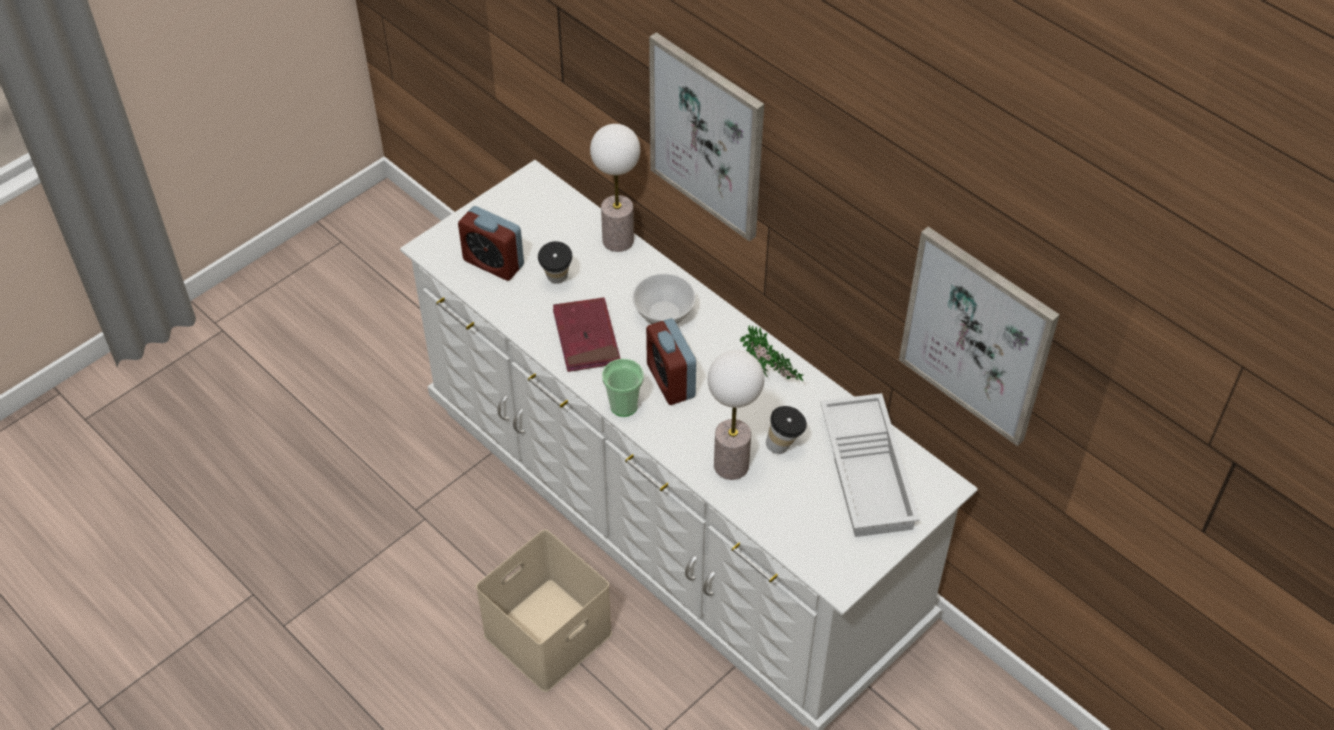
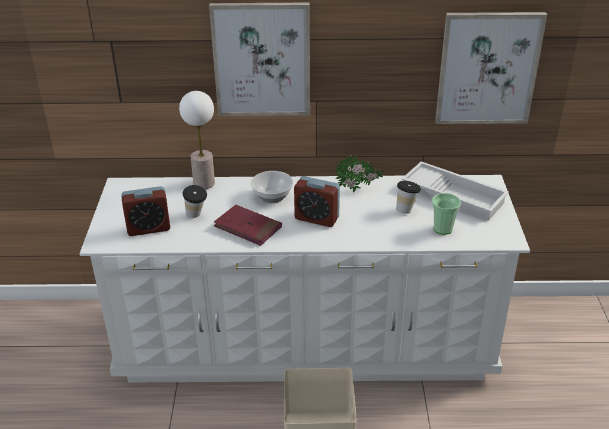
camera: 45 degrees left, 15 degrees down
cup [602,359,644,417] -> cup moved to [432,193,461,235]
table lamp [708,350,764,480] -> none

